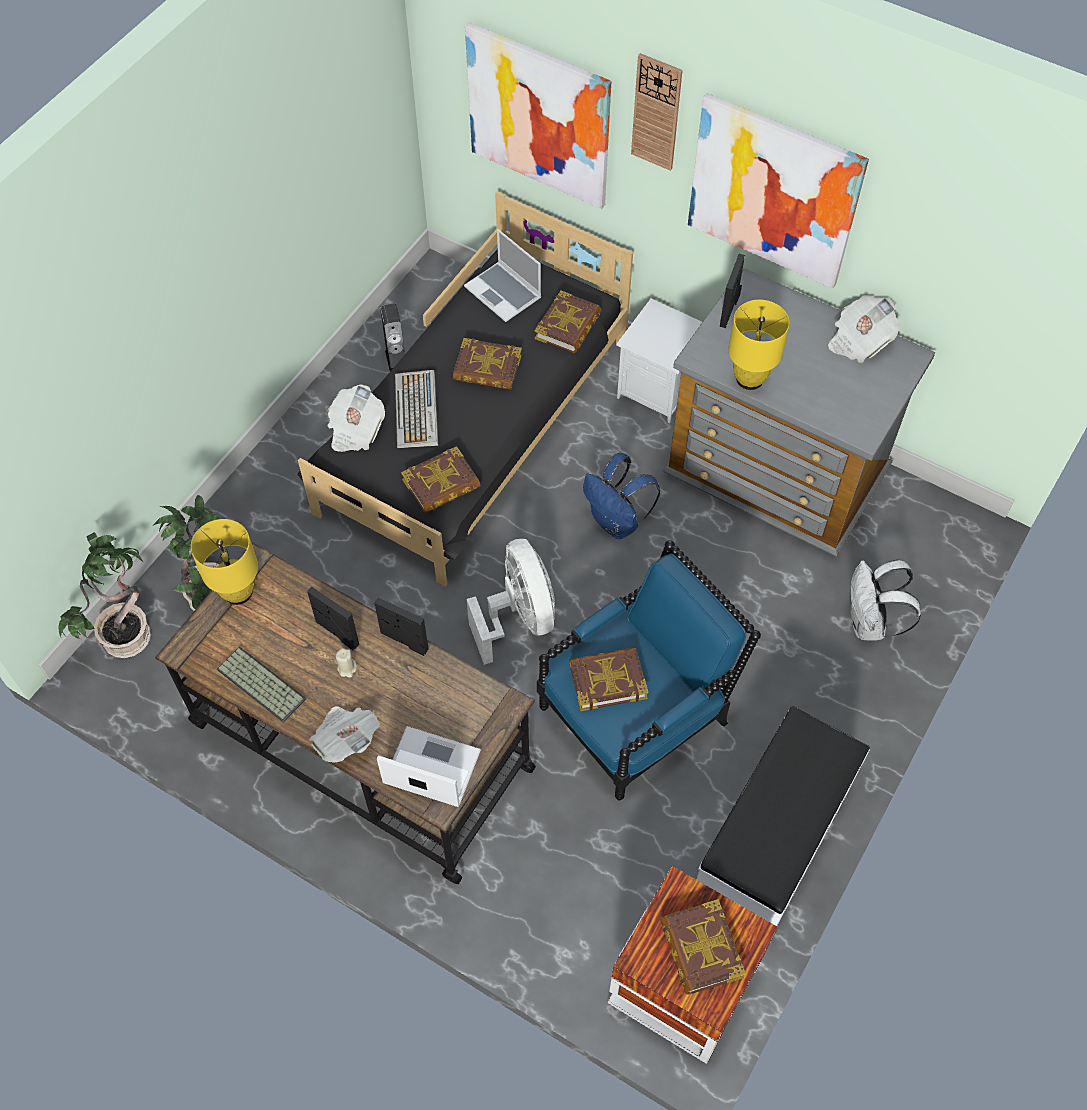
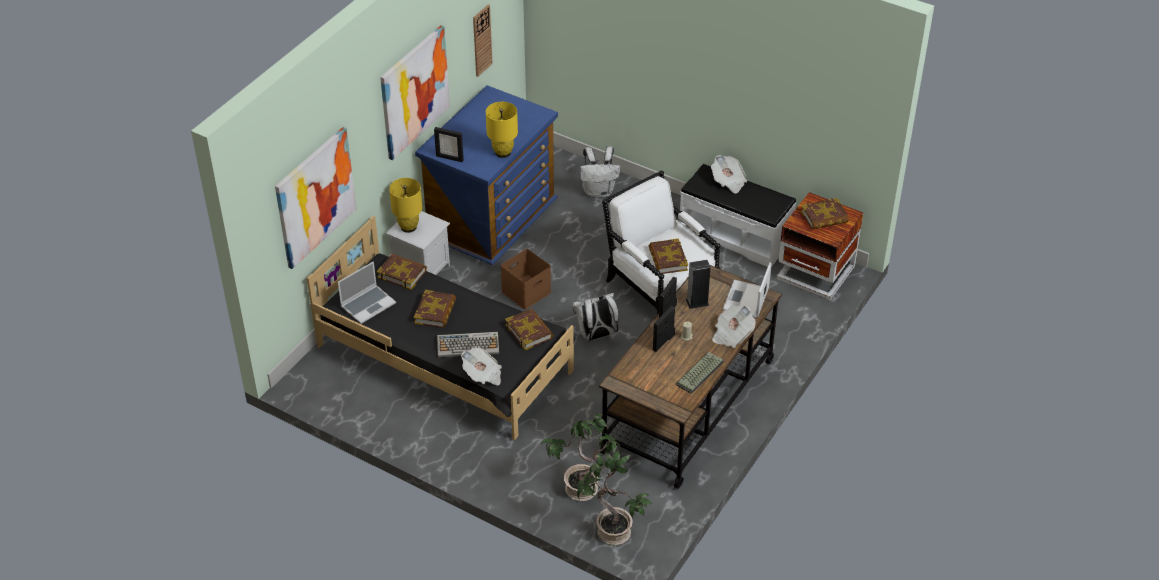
camera: 90 degrees left, 15 degrees down
yellow table lamp [191,519,258,605] -> yellow table lamp moved to [389,178,422,233]
speaker [380,303,405,371] -> speaker moved to [686,260,710,309]
white fan [467,539,555,665] -> white backpack [572,293,619,341]
blue armchair [537,540,761,801] -> white armchair [602,171,721,314]
blue backpack [583,453,660,539] -> brown storage box [500,249,551,309]
wall clock [631,53,683,171] -> wall clock moved to [473,4,493,77]
grey dresser [662,268,935,557] -> blue dresser [415,85,558,265]
newspaper [828,295,900,363] -> newspaper moved to [711,155,747,194]

